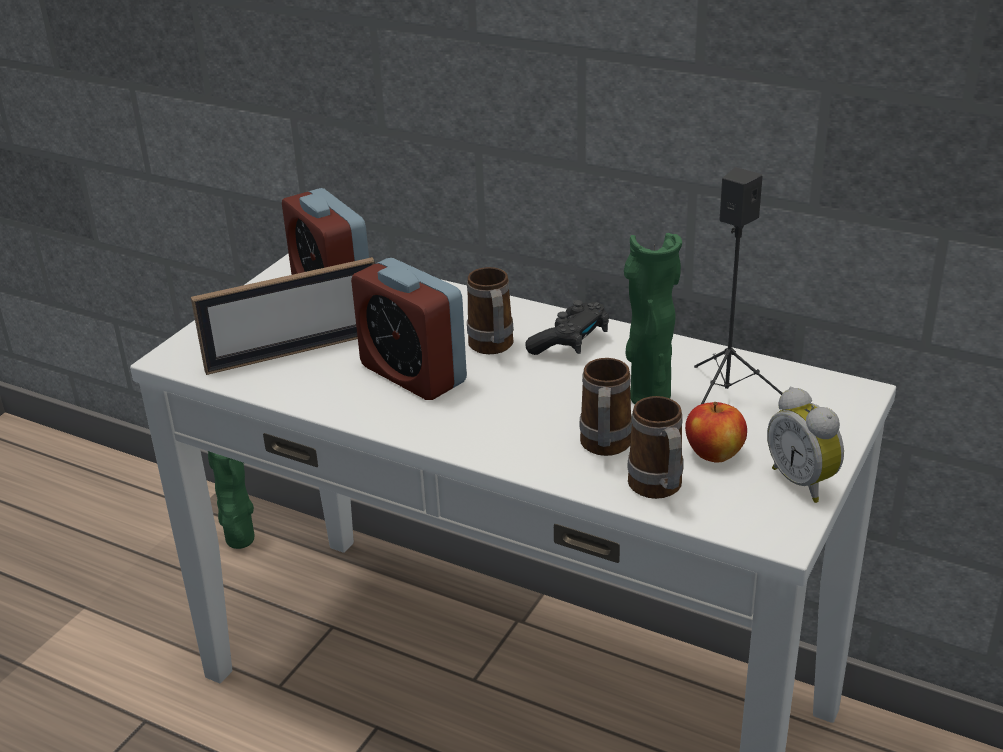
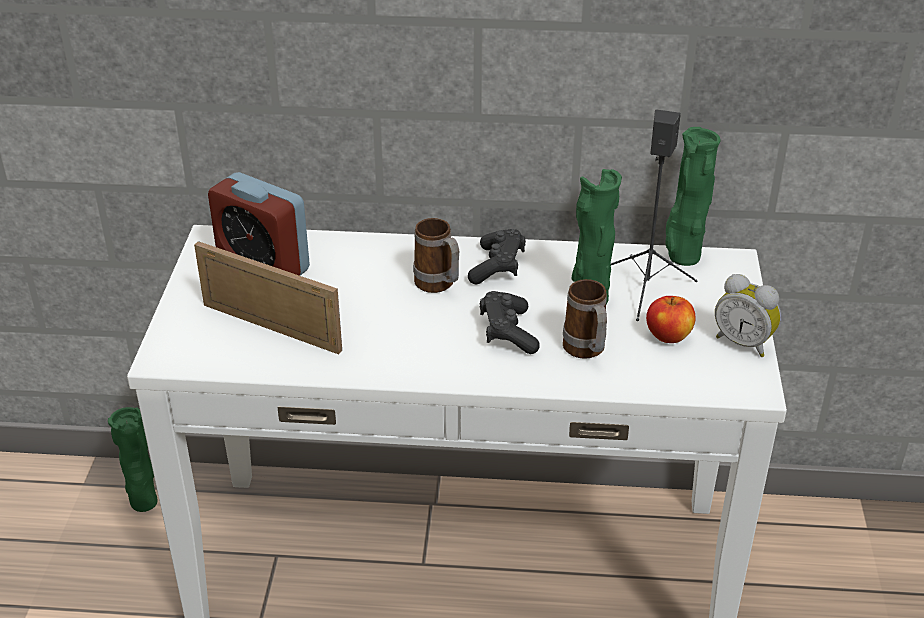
camera: 25 degrees left, 5 degrees up
picture frame [191,257,375,375] -> picture frame turned 105 degrees counterclockwise [194,241,342,354]
alarm clock [351,258,467,400] -> none
mug [627,396,683,499] -> none
none -> black game controller [480,291,540,354]
none -> green vase [665,127,721,266]

